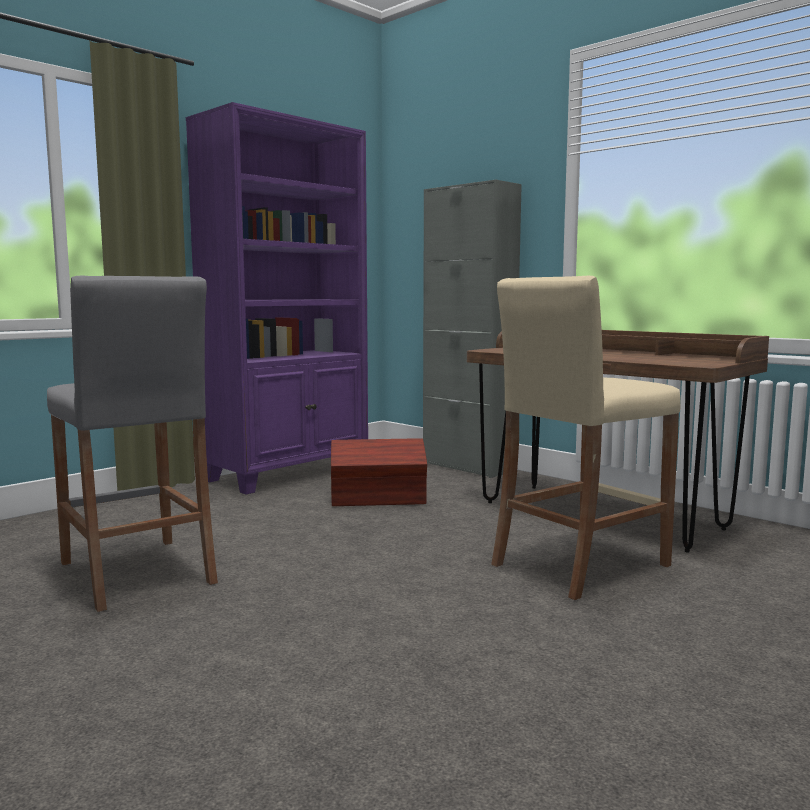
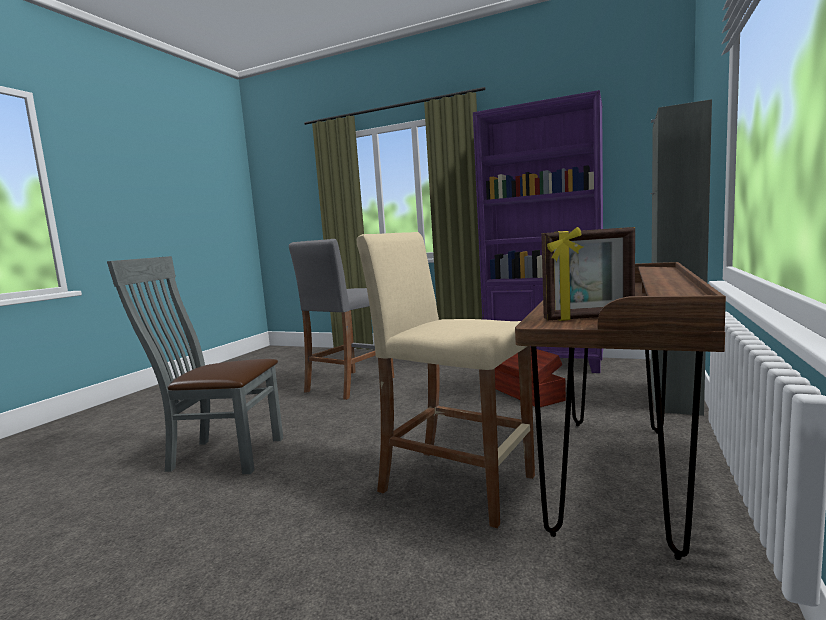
camera: 70 degrees right, 0 degrees up
none -> grey chair [107,256,283,474]
none -> picture frame [541,227,635,321]

